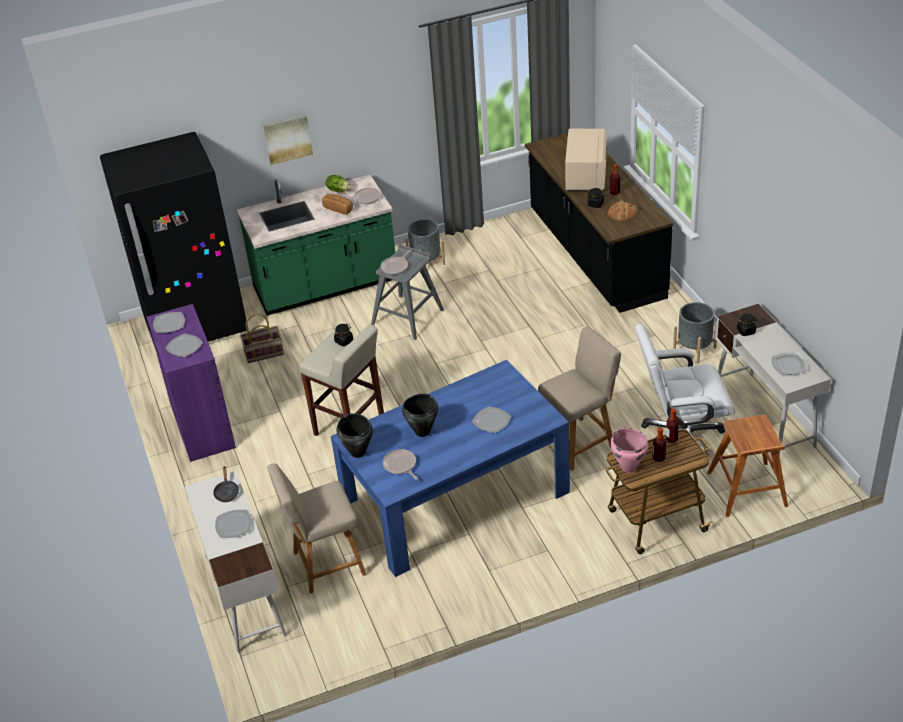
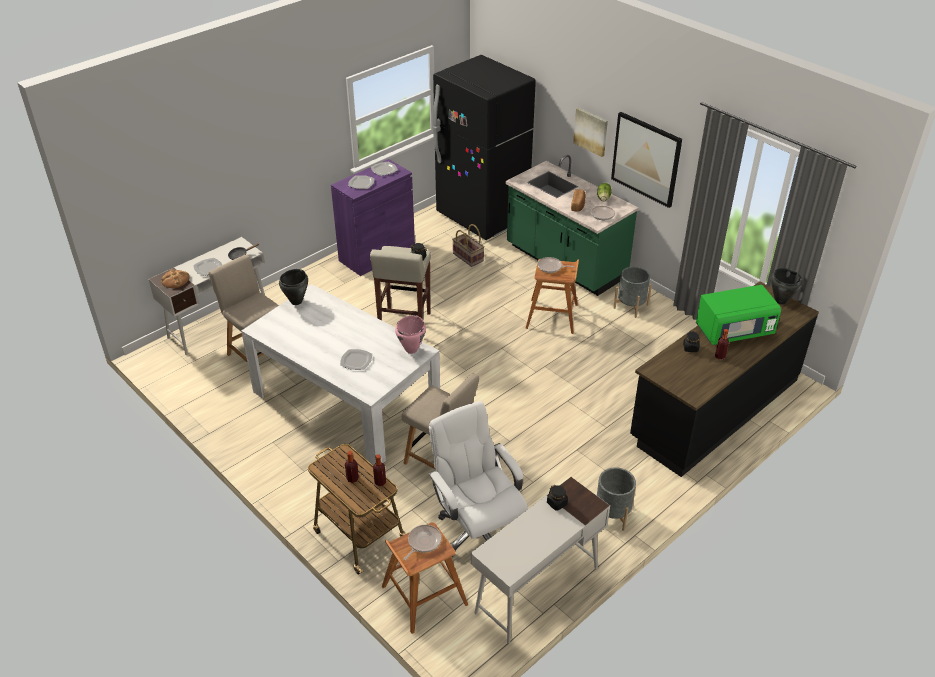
camera: 65 degrees right, 0 degrees up
blue dining table [331,360,570,577] -> white dining table [241,284,440,465]
grey stool [371,245,444,340] -> brown stool [525,259,579,334]
frying pan [383,449,418,480] -> frying pan moved to [403,525,442,560]
black cooking pot [402,394,438,437] -> black cooking pot moved to [771,268,802,304]
beige microwave [565,129,607,191] -> green microwave [696,285,781,345]
bread [607,200,637,221] -> bread moved to [161,269,190,288]
pink cooking pot [610,428,648,473] -> pink cooking pot moved to [395,315,426,354]
plate [772,353,808,375] -> none
none -> picture [611,112,682,208]

